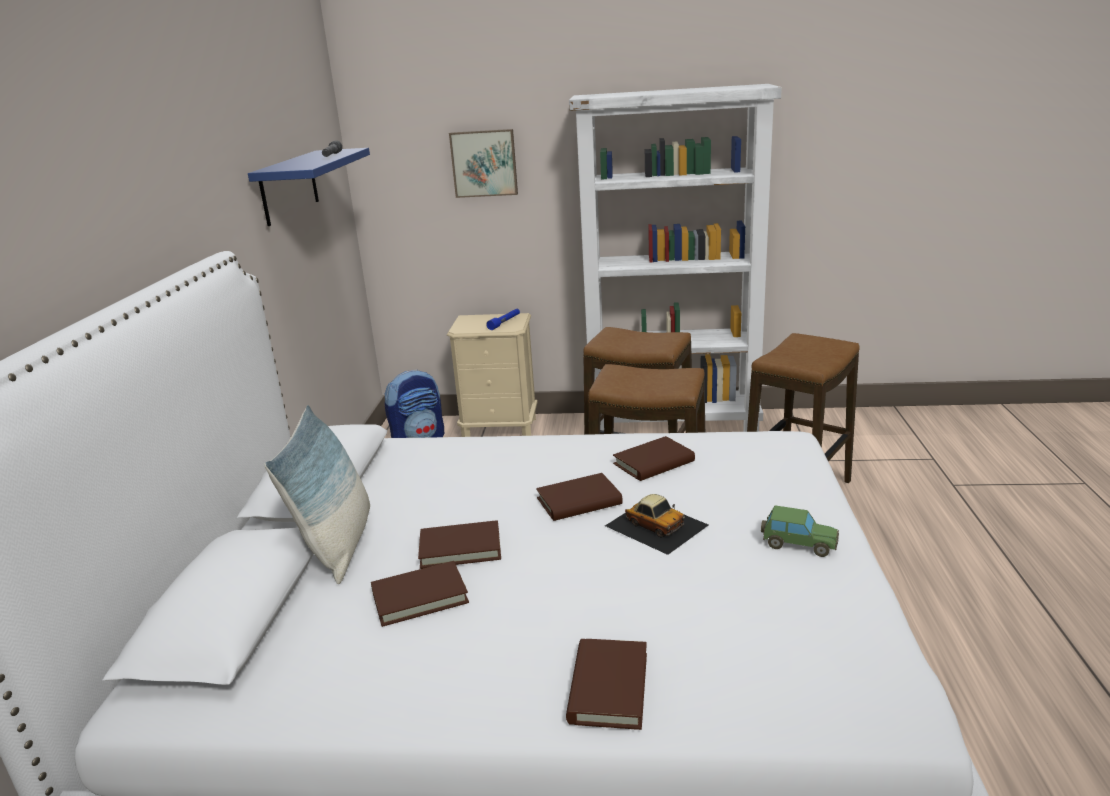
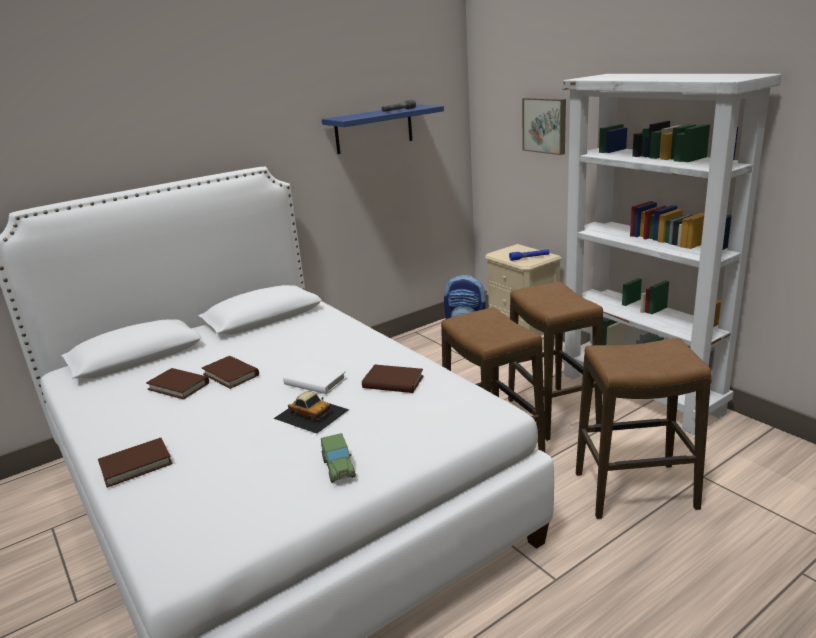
camera: 50 degrees right, 0 degrees up
pillow [264,405,370,584] -> none
brown book [536,473,623,521] -> white book [283,363,347,394]
toy car [605,494,708,555] -> toy car turned 60 degrees counterclockwise [273,391,349,434]

